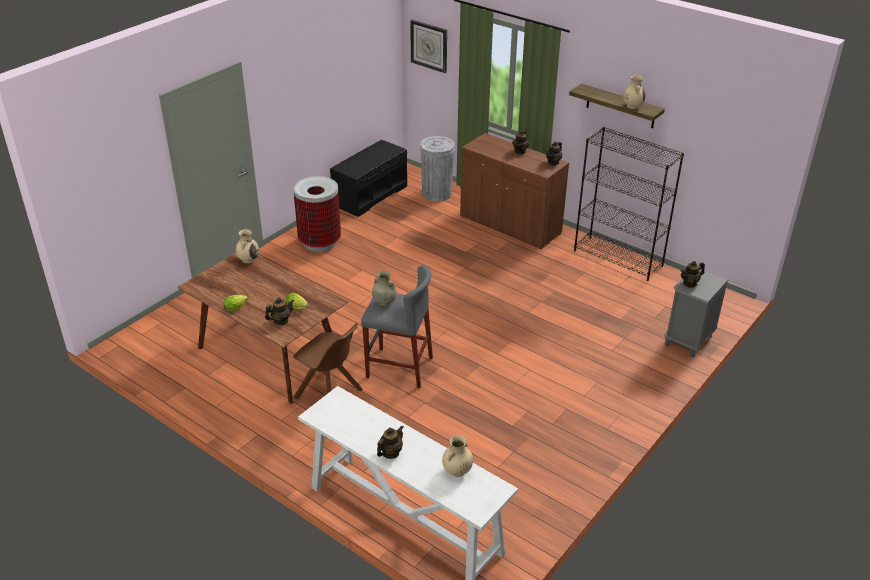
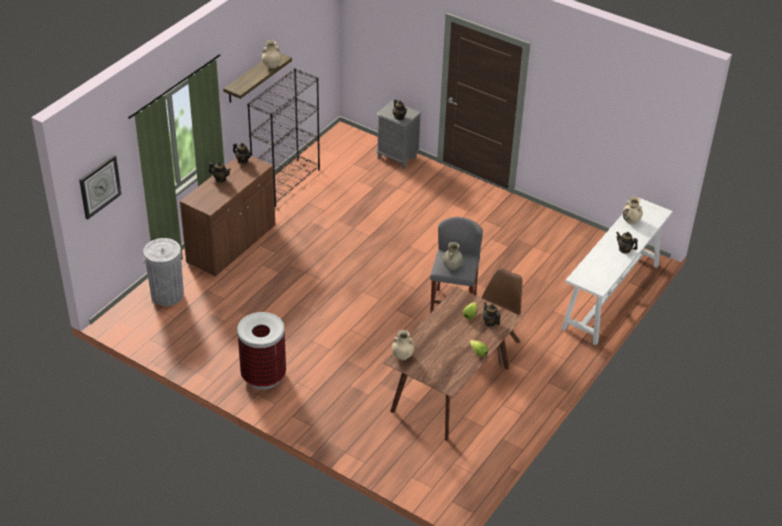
camera: 95 degrees left, 5 degrees up
black bench [330,140,407,217] -> none

